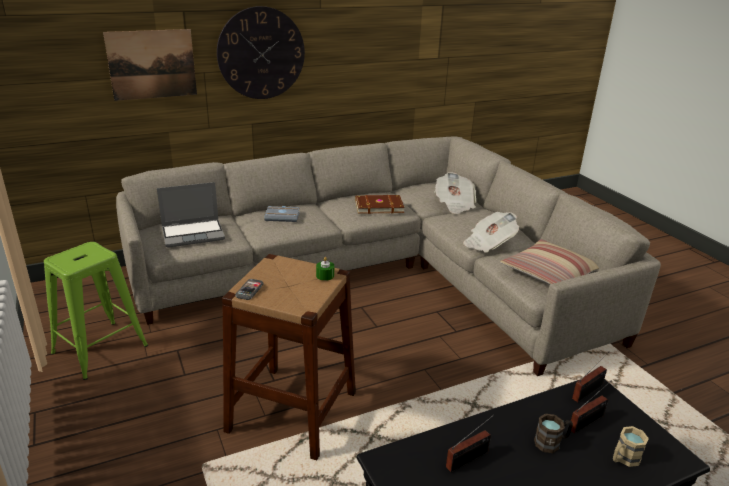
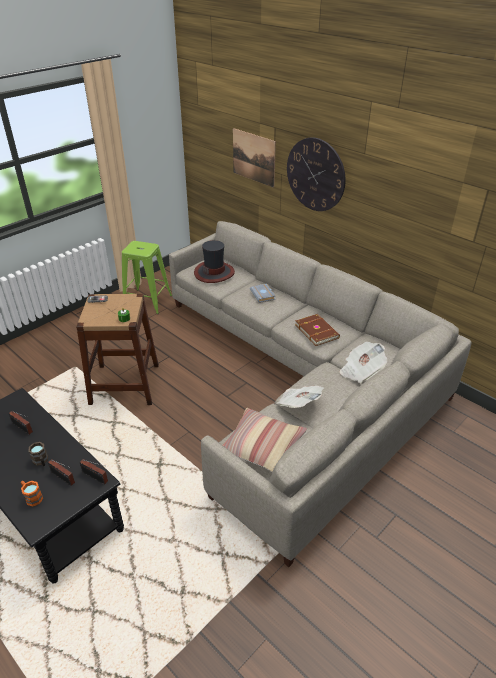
camera: 70 degrees right, 10 degrees up
laptop [157,182,225,248] -> hat [194,240,235,283]
beige mug [613,426,649,467] -> orange mug [21,481,43,506]

